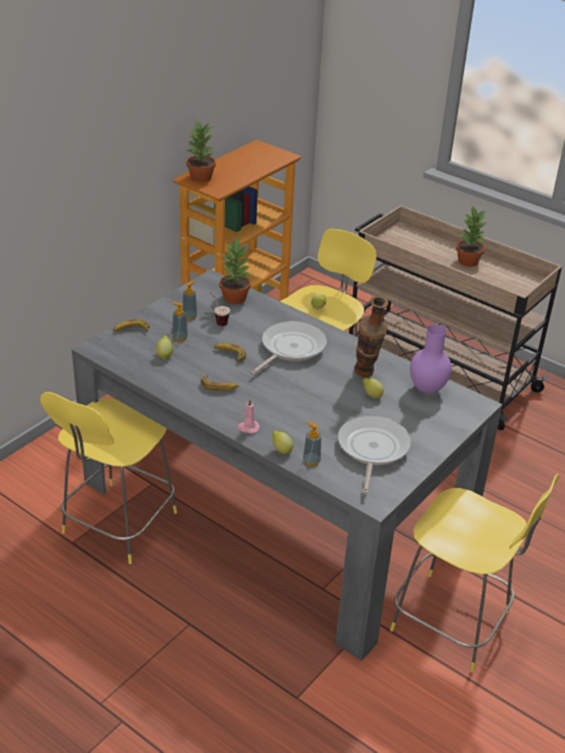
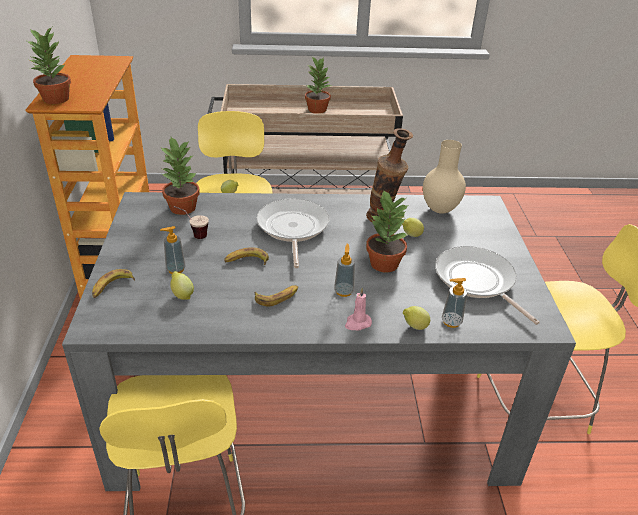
camera: 40 degrees left, 0 degrees up
soap dispenser [182,281,197,320] -> soap dispenser moved to [334,244,355,297]
purple vase [410,325,452,394] -> beige vase [423,140,466,214]
none -> potted plant [366,189,409,272]

